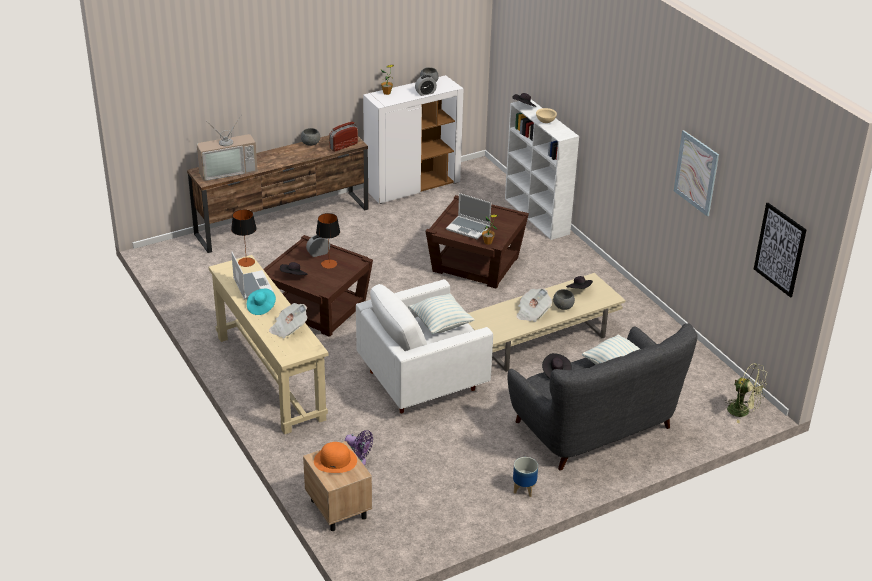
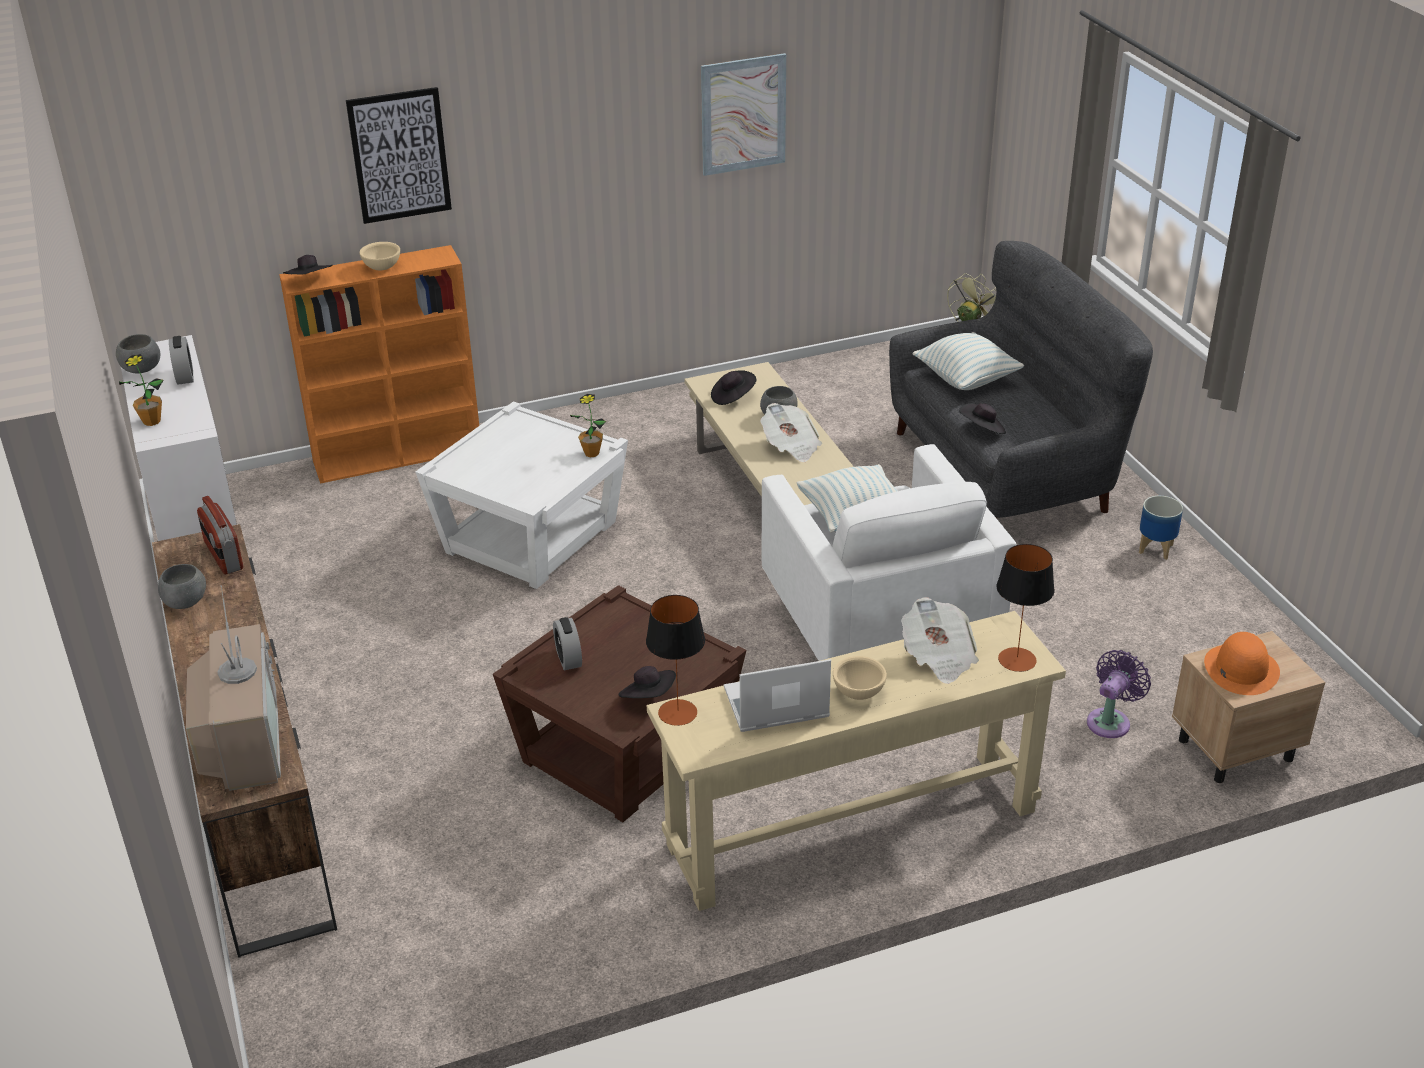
camera: 80 degrees left, 0 degrees up
turquoise hat [247,289,276,315] -> beige bowl [833,656,887,700]
table lamp [316,213,340,269] -> table lamp moved to [997,544,1055,672]
brown side table [426,195,529,289] -> white side table [415,401,628,589]
laptop [446,193,491,239] -> none
white bookcase [505,99,579,240] -> orange bookcase [279,245,479,484]
picture [754,203,806,298] -> picture moved to [346,87,452,224]

